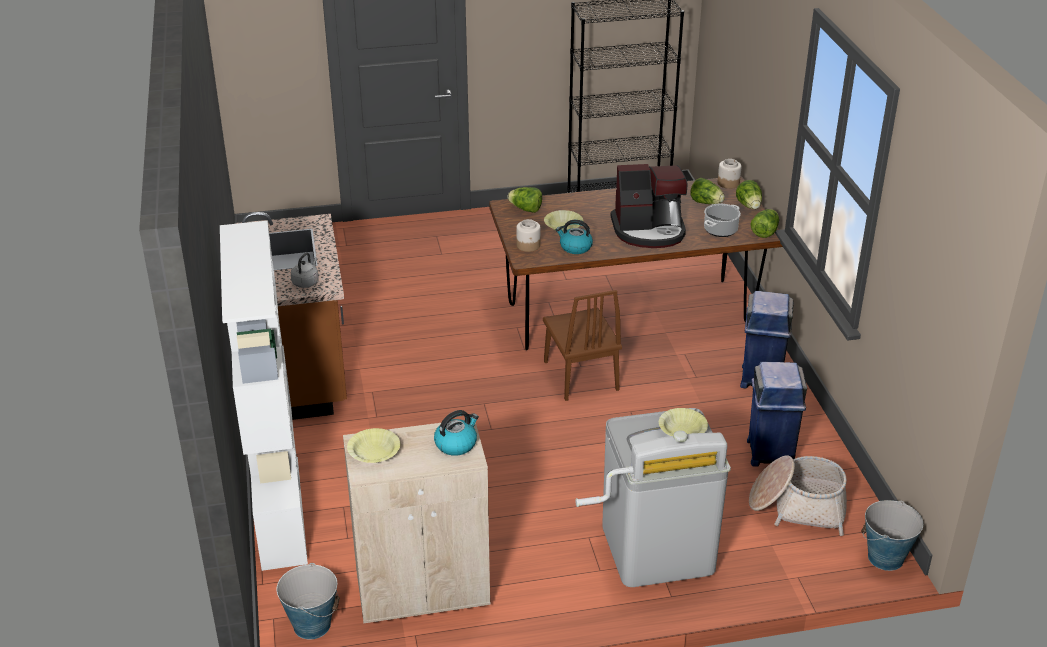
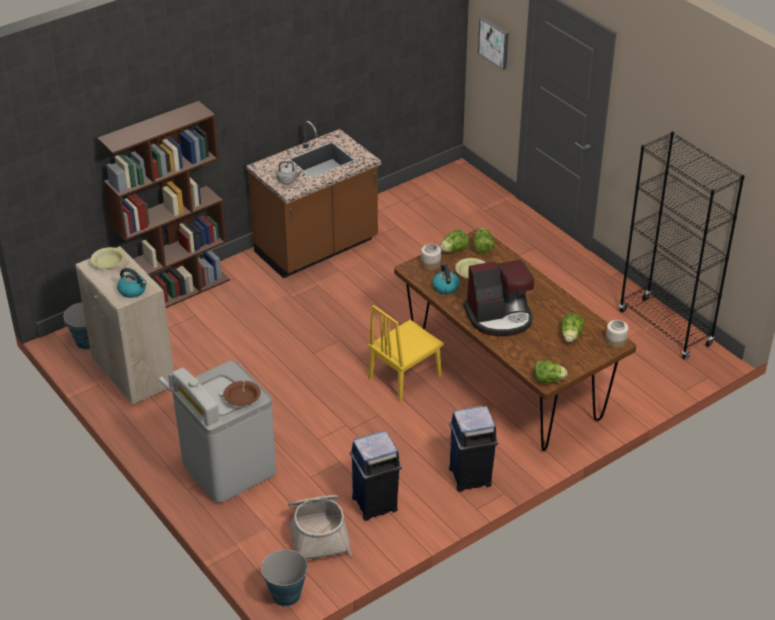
camera: 65 degrees right, 5 degrees up
white bookcase [220,221,308,571] -> brown bookcase [97,101,230,308]
brown chair [543,290,622,401] -> yellow chair [369,305,444,402]
coffee machine [611,164,687,248] -> coffee machine turned 75 degrees counterclockwise [463,260,534,336]
yellow bowl [659,408,708,436] -> brown bowl [223,381,261,406]
cooking pot [704,204,741,237] -> none
lettuce [736,180,762,209] -> lettuce moved to [440,230,469,252]
none -> picture [478,17,509,70]

